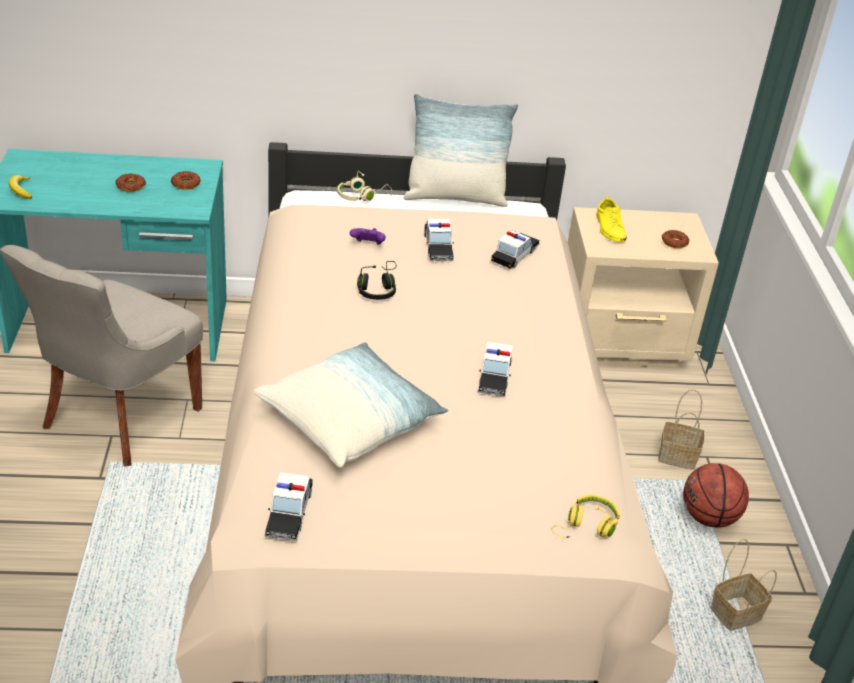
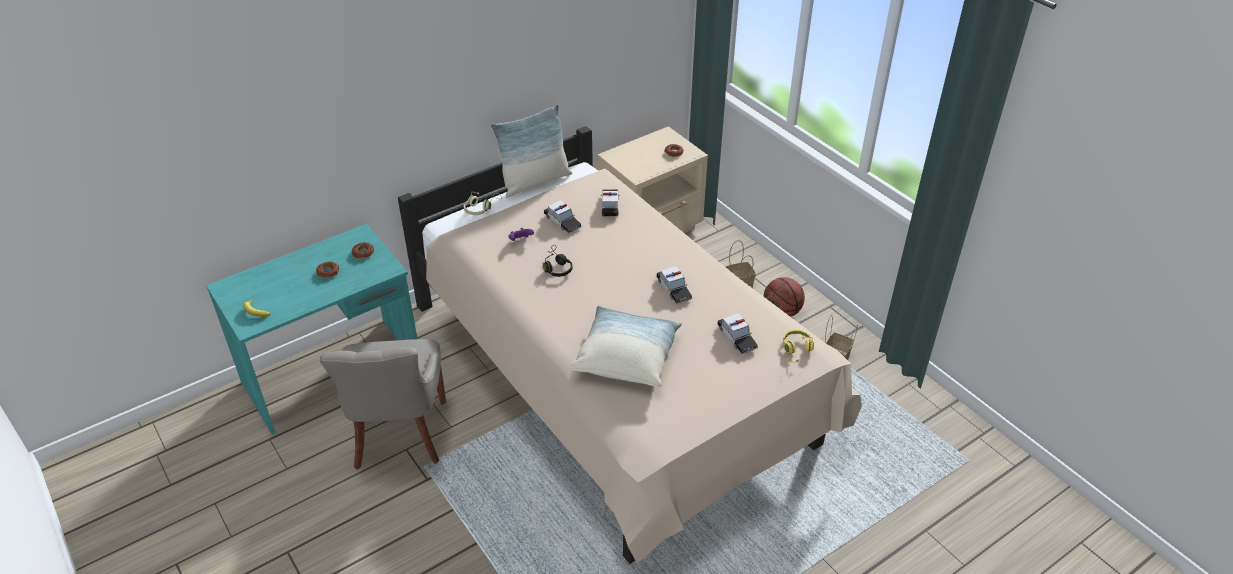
camera: 30 degrees left, 5 degrees up
toy car [264,472,313,541] -> toy car moved to [718,313,758,354]
yellow shoe [596,197,627,242] -> none

